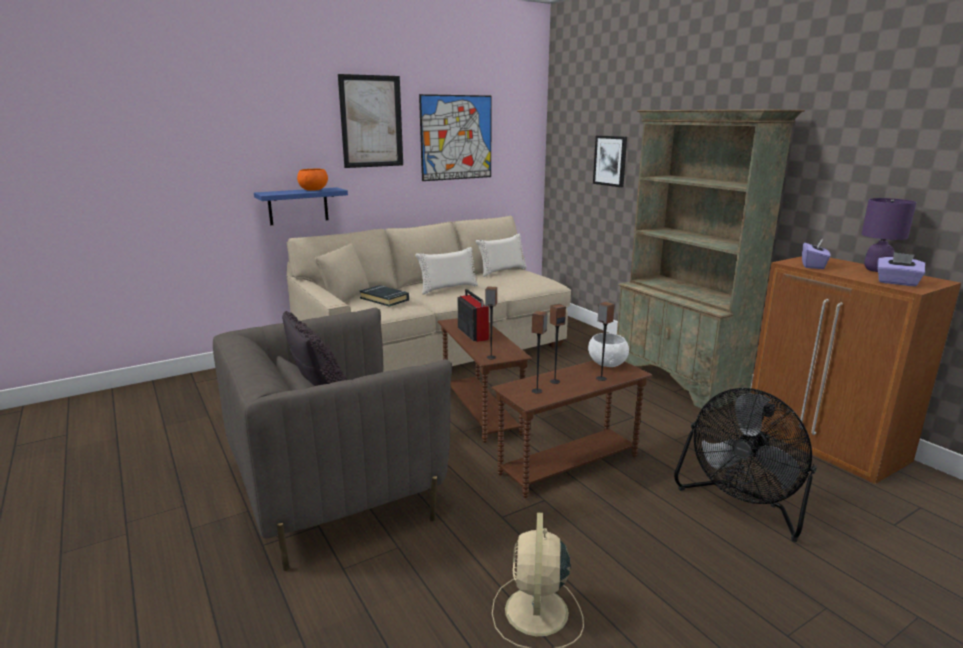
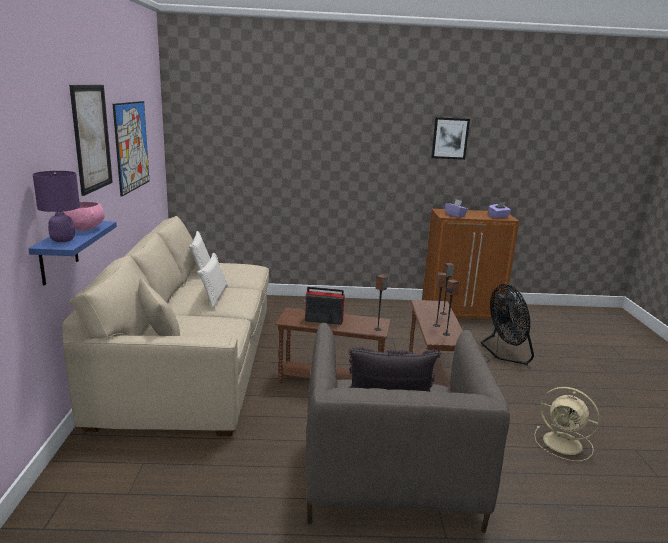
camera: 60 degrees left, 0 degrees up
orange bowl [297,169,328,191] -> pink bowl [63,202,105,231]
black book [360,285,409,307] -> none
white bowl [588,333,629,367] -> none
picture [593,135,627,187] -> picture moved to [431,117,470,160]
green bookcase [617,109,805,412] -> none
black fan [674,388,817,542] -> black fan turned 90 degrees counterclockwise [481,284,534,366]
purple table lamp [862,198,917,272] -> purple table lamp moved to [33,171,80,242]

